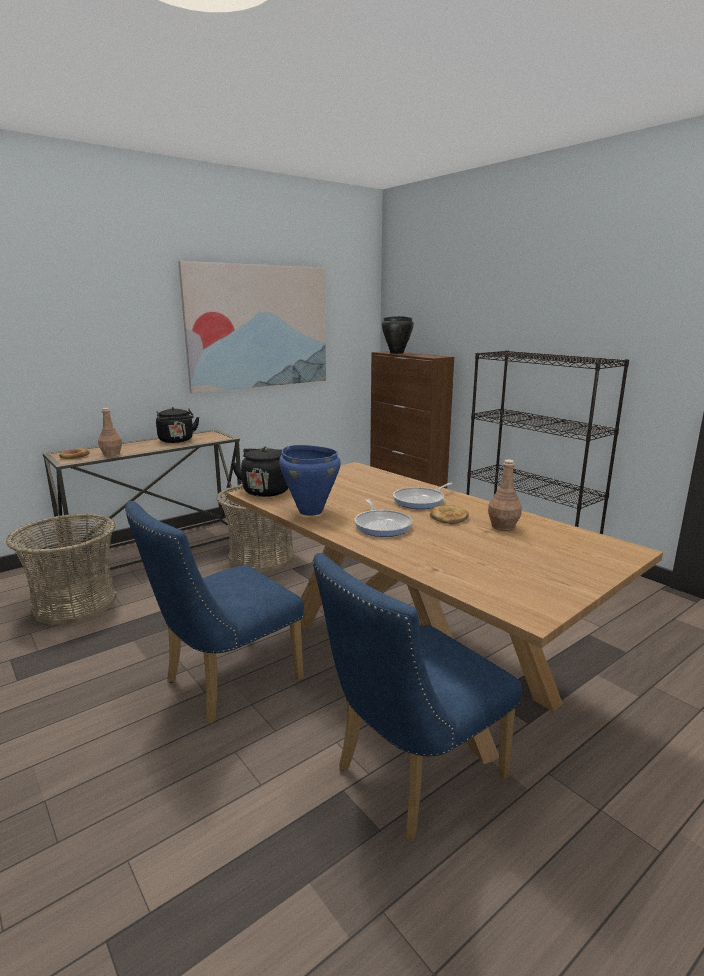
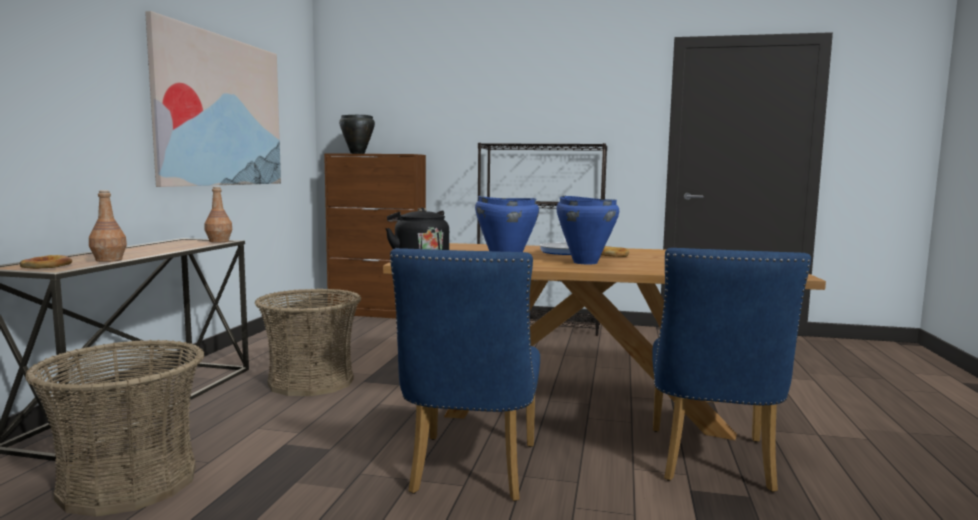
camera: 40 degrees left, 10 degrees down
black kettle [156,407,199,443] -> none
frying pan [355,499,412,537] -> blue cooking pot [556,196,619,265]
brown bottle [488,459,522,531] -> brown bottle moved to [205,187,232,243]

